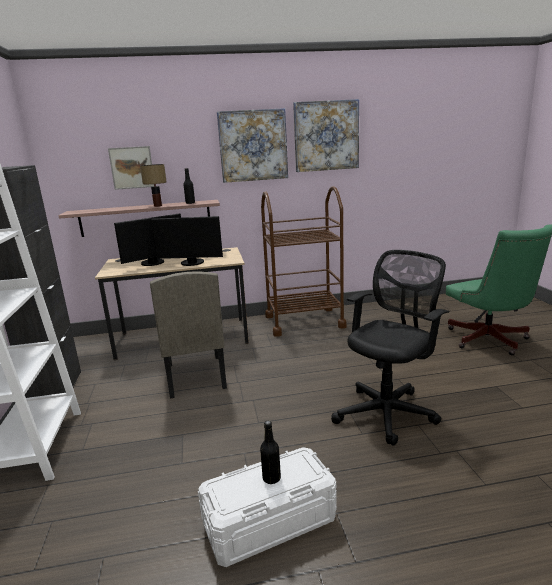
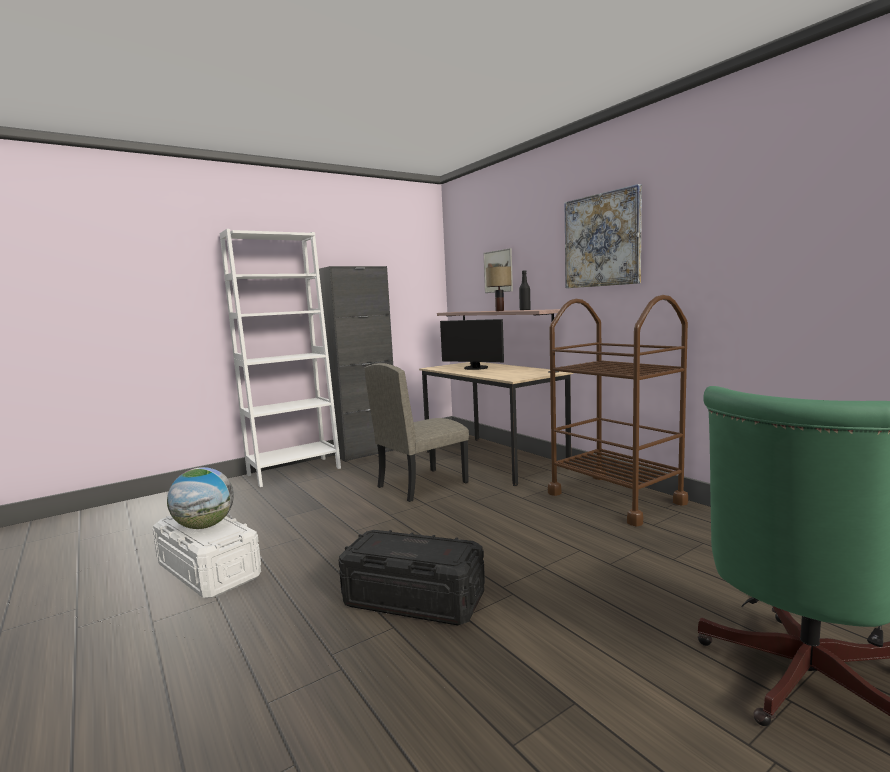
camera: 65 degrees right, 10 degrees down
monitor [151,216,223,266] -> none
black bottle [260,421,281,484] -> globe [167,467,234,529]
picture [293,99,359,172] -> none
black office chair [331,250,449,446] -> black storage box [339,530,485,625]

